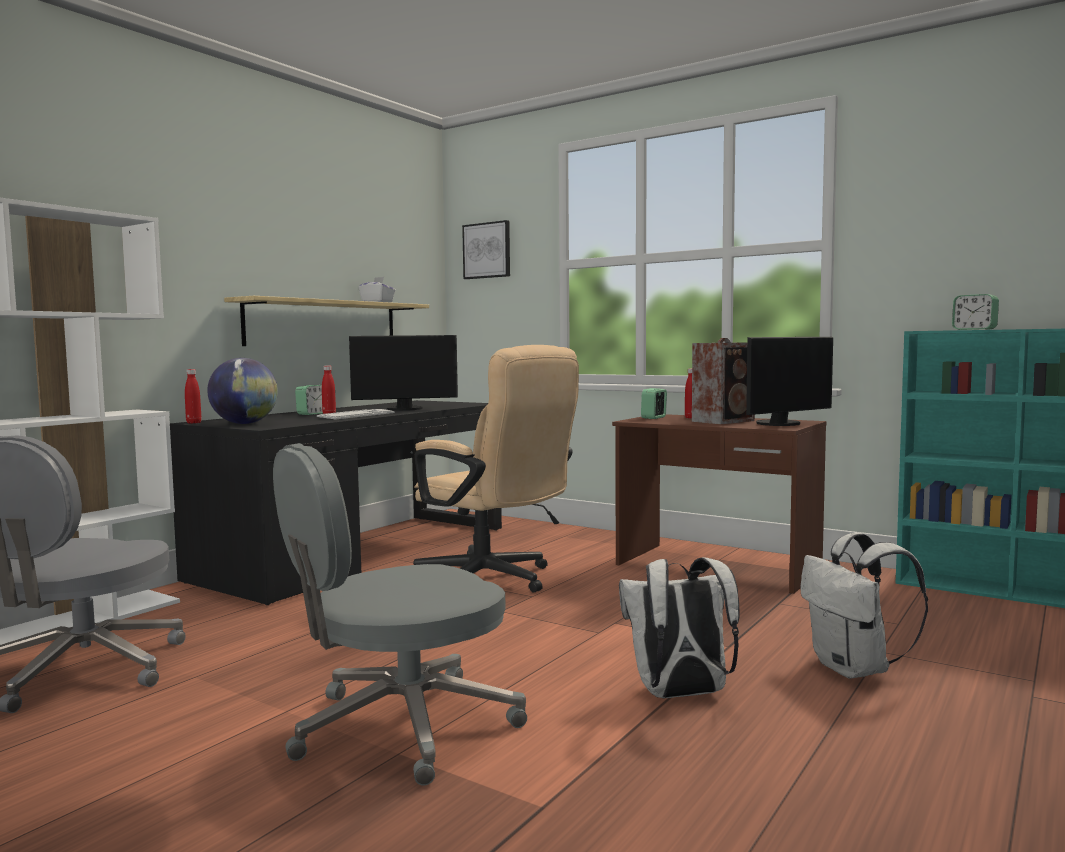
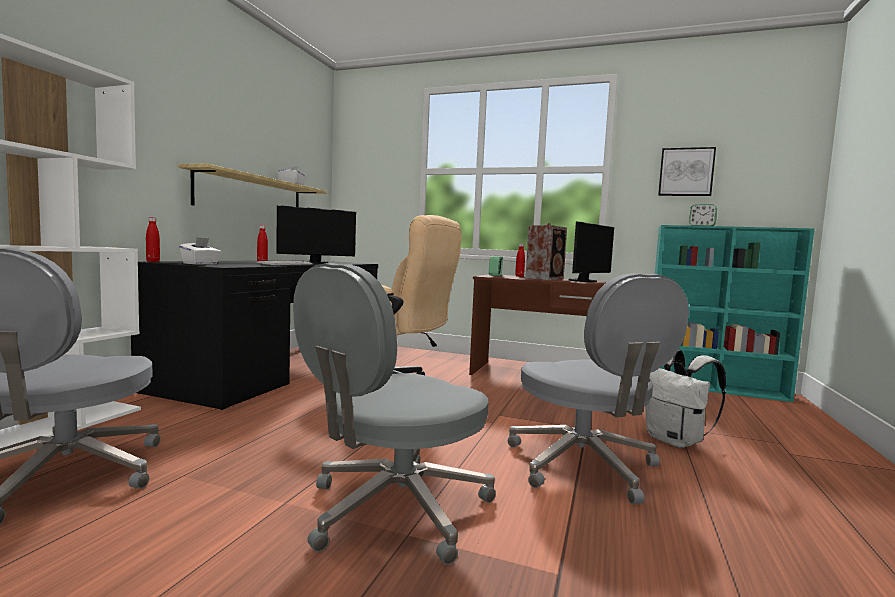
camera: 15 degrees left, 0 degrees up
globe [207,358,278,424] -> white tissue box [179,237,221,265]
alarm clock [295,385,323,415] -> none
picture [462,220,510,279] -> picture moved to [658,147,716,196]
white backpack [619,557,740,698] -> grey office chair [508,273,689,504]

